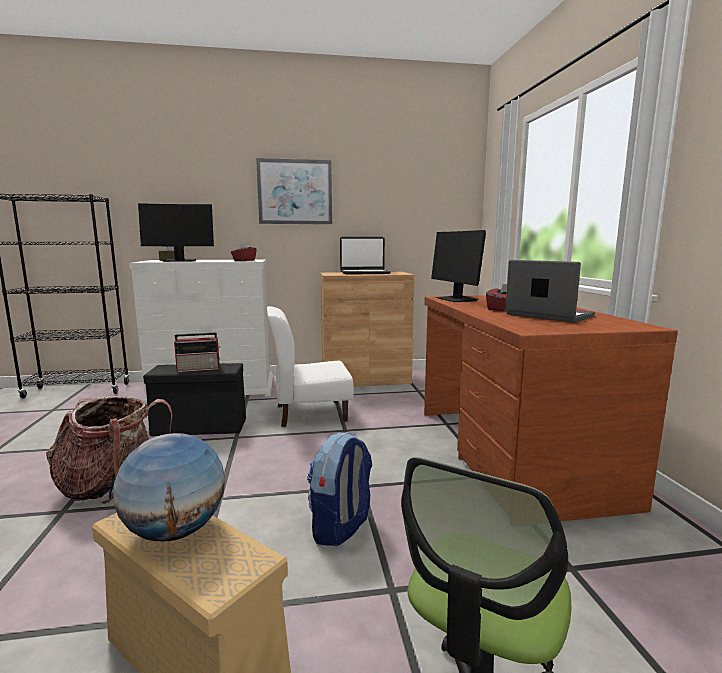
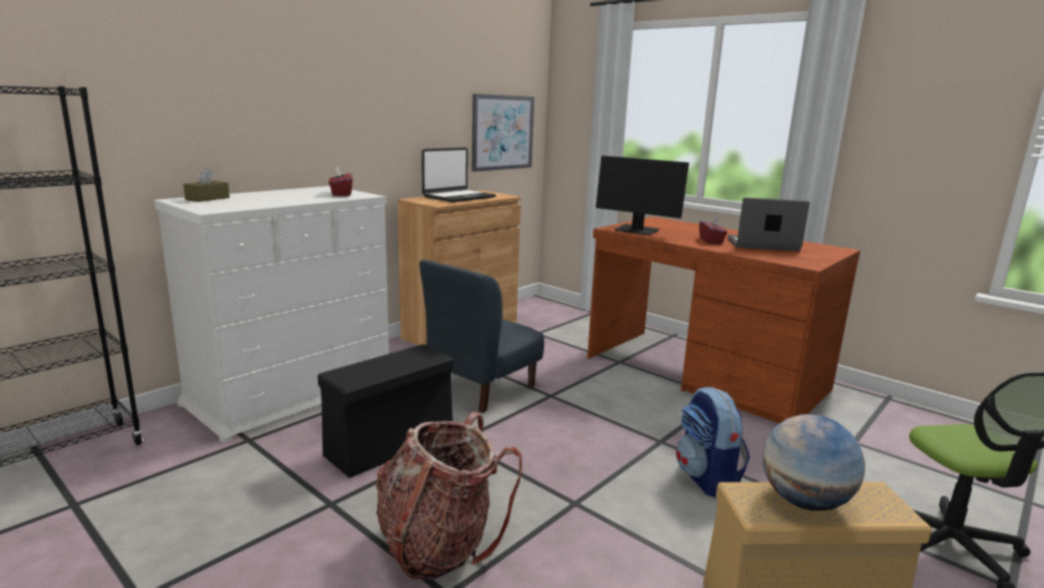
camera: 40 degrees left, 5 degrees up
monitor [138,203,214,262] -> none
radio [174,332,221,373] -> none
picture [256,158,332,224] -> picture moved to [472,94,534,172]
white chair [267,306,354,427] -> blue chair [419,260,544,413]

